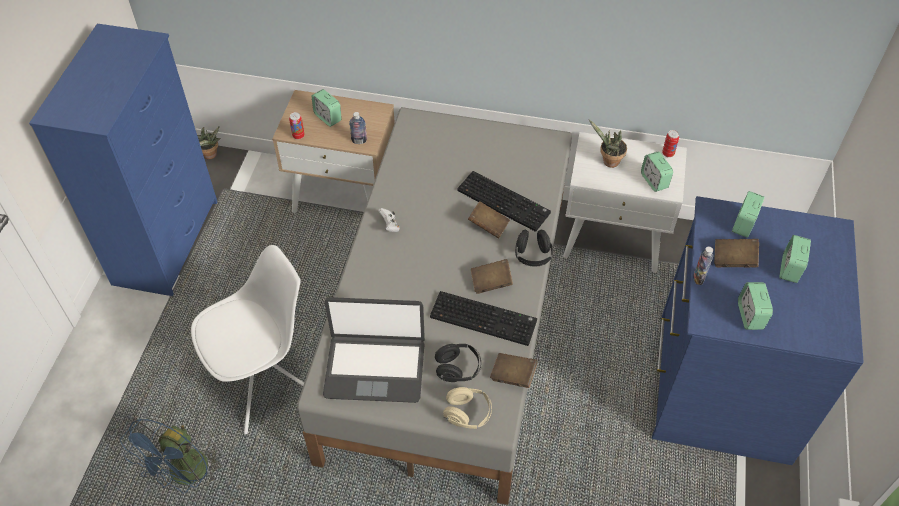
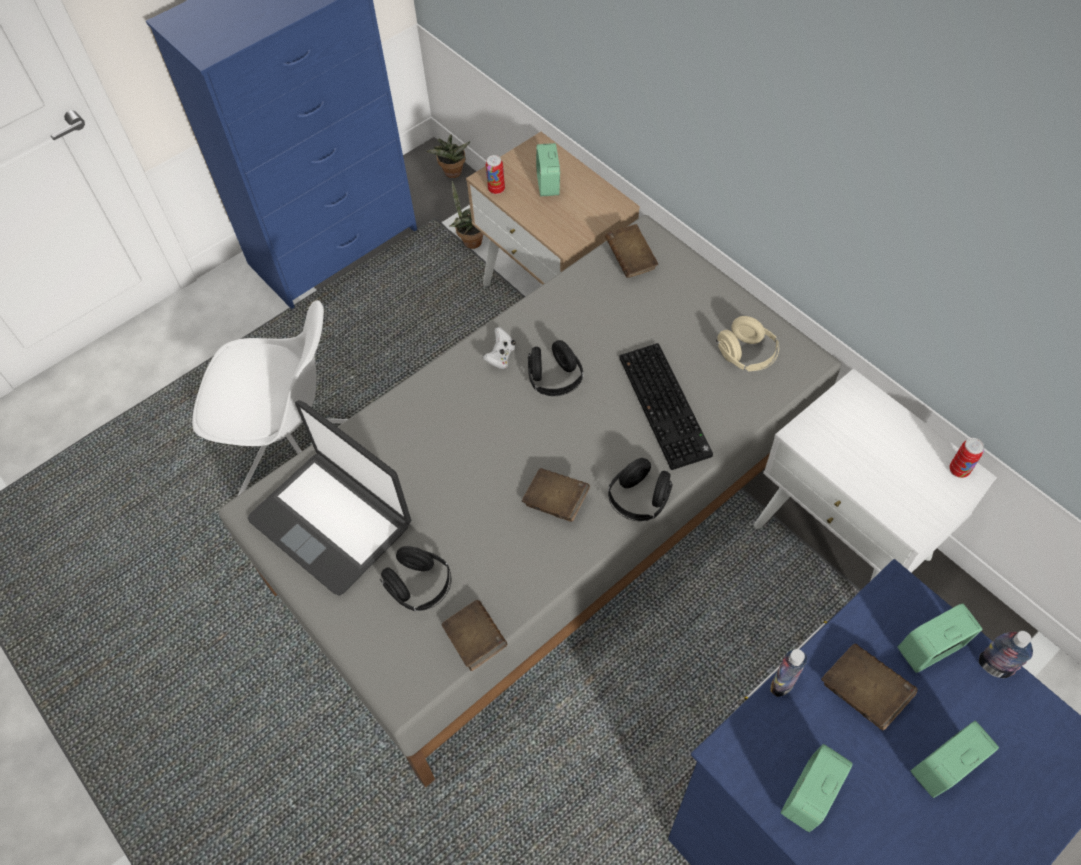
camera: 40 degrees right, 5 degrees up
blue fan [120,419,221,494] -> none
bottle [349,112,367,144] -> bottle moved to [979,631,1033,678]
keyboard [430,291,537,346] -> none
beige headphones [443,387,492,429] -> beige headphones moved to [716,316,779,371]
brown book [468,201,510,239] -> brown book moved to [605,224,658,278]
potted plant [589,119,627,168] -> potted plant moved to [450,181,484,249]
alarm clock [641,152,673,192] -> none
none -> black headphones [528,340,584,396]

